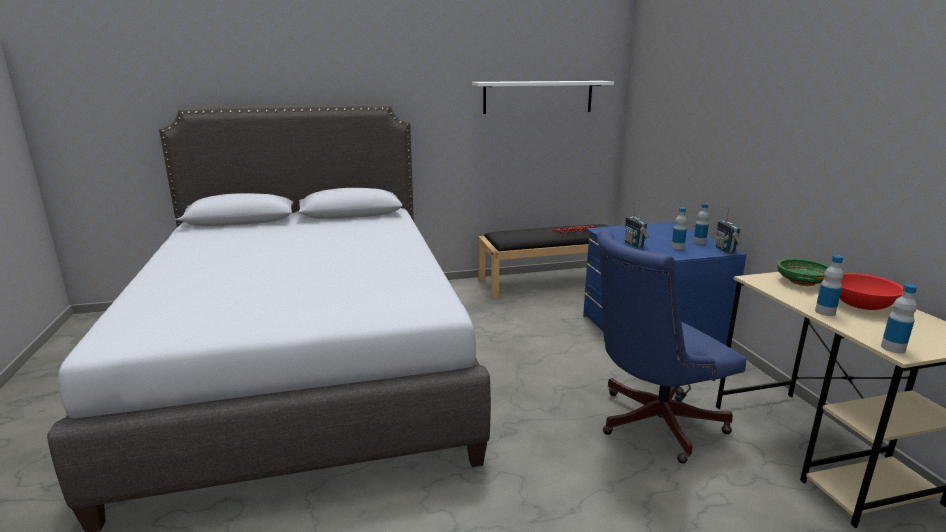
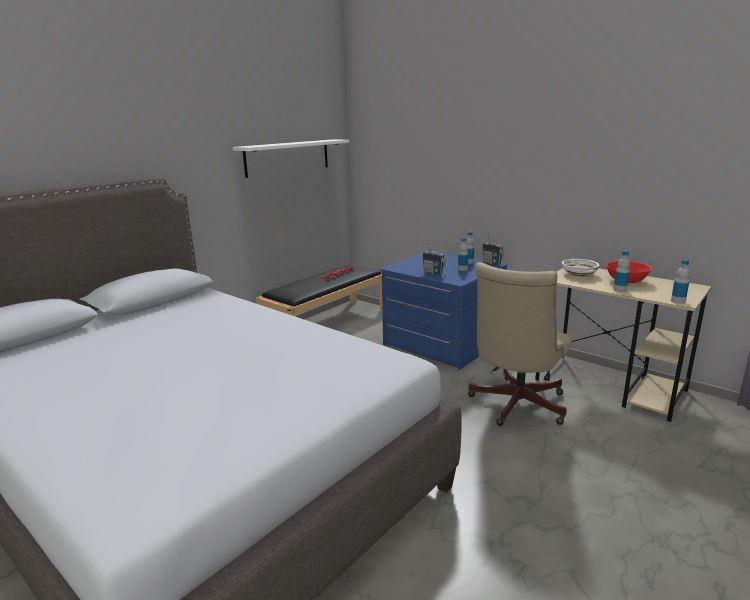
camera: 35 degrees left, 0 degrees up
blue office chair [597,229,746,463] -> beige office chair [468,262,572,426]
green bowl [777,258,830,286] -> white bowl [562,259,600,277]

